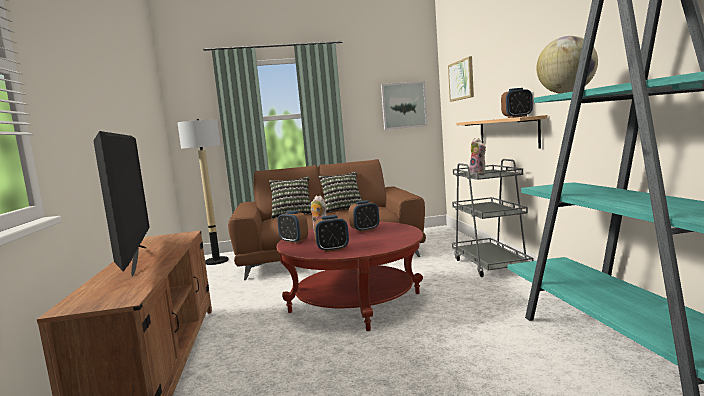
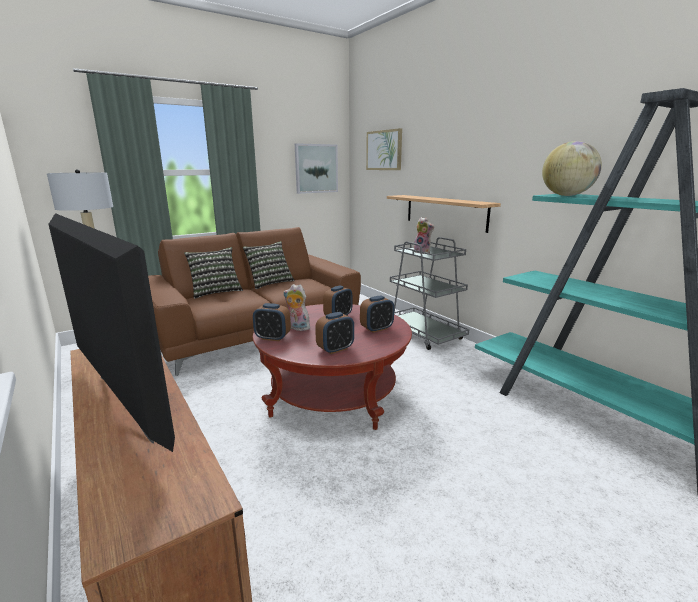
camera: 25 degrees left, 10 degrees up
alarm clock [501,88,533,118] -> alarm clock moved to [360,295,394,333]

